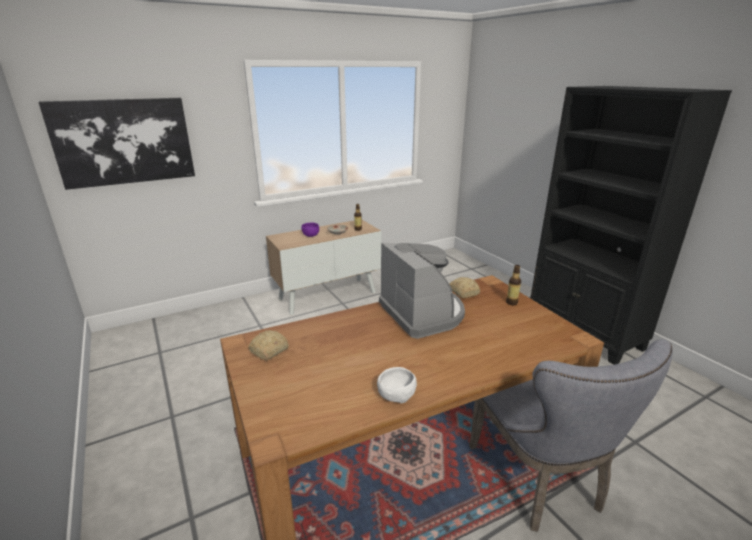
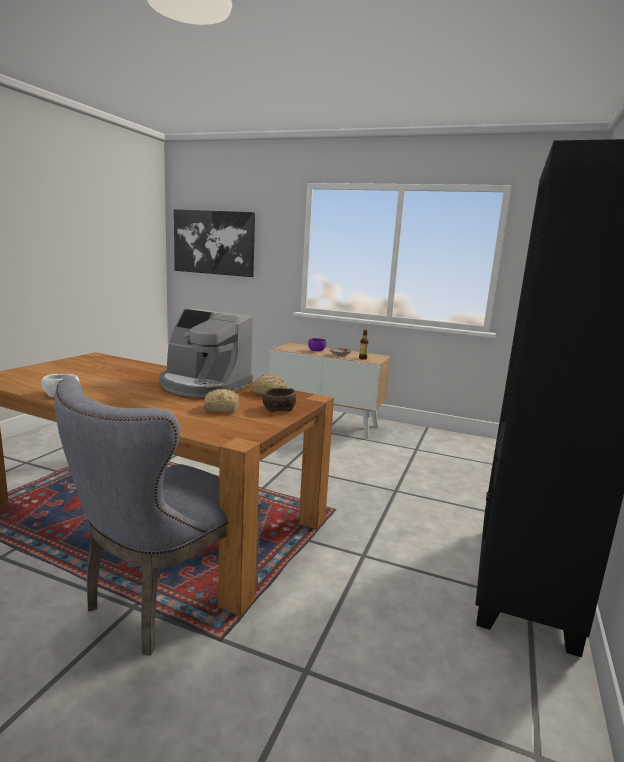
camera: 50 degrees right, 10 degrees down
bread [248,330,289,360] -> bread moved to [203,389,239,413]
coffee machine [379,243,465,339] -> coffee machine turned 90 degrees clockwise [159,309,253,398]
bottle [506,265,521,305] -> brown bowl [263,388,296,412]

